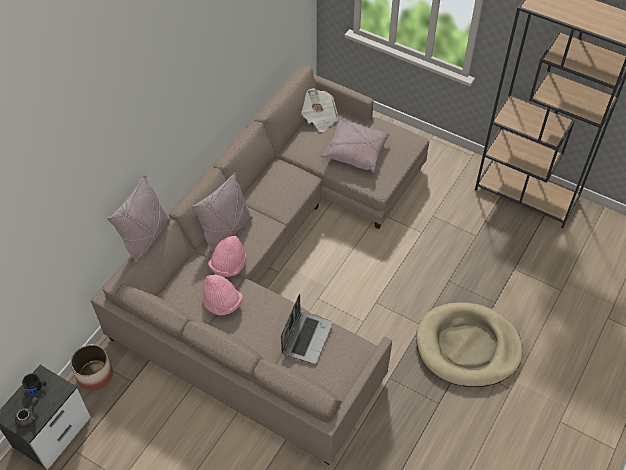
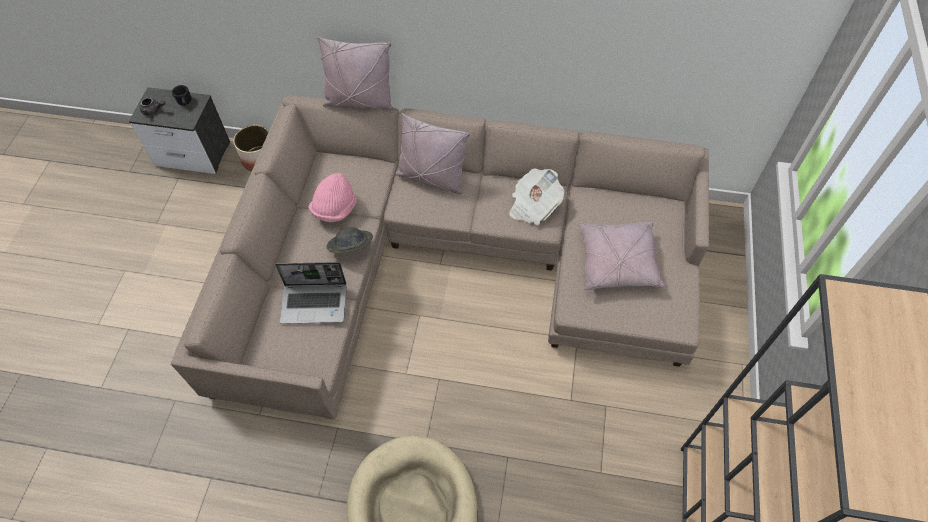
camera: 70 degrees right, 5 degrees up
pink hat [208,236,247,277] -> none
newspaper [301,88,338,132] -> newspaper moved to [509,168,564,225]
none -> grey hat [327,227,373,253]

